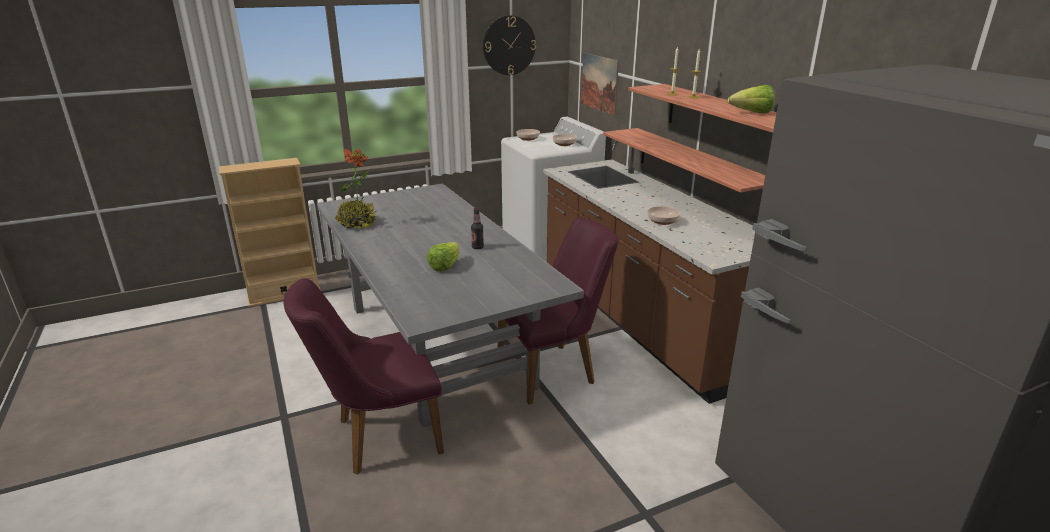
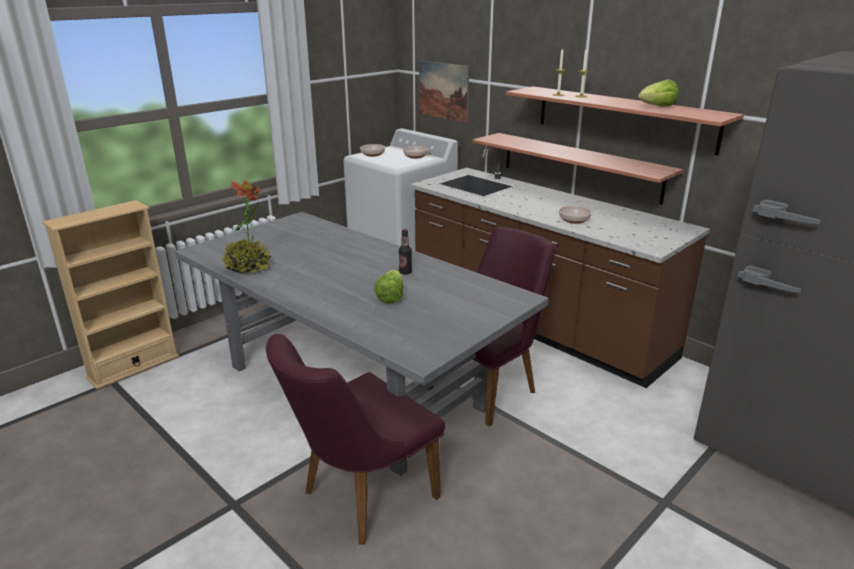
camera: 20 degrees left, 0 degrees up
wall clock [483,15,536,75] -> none

